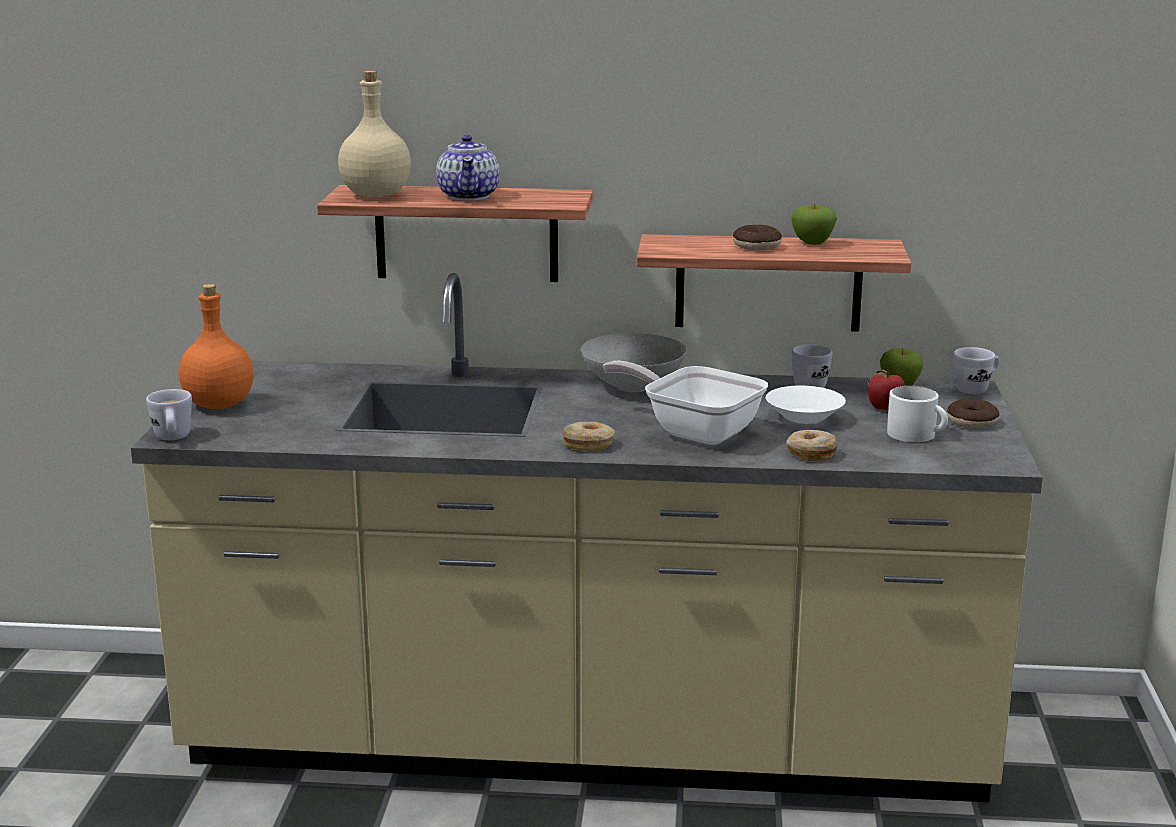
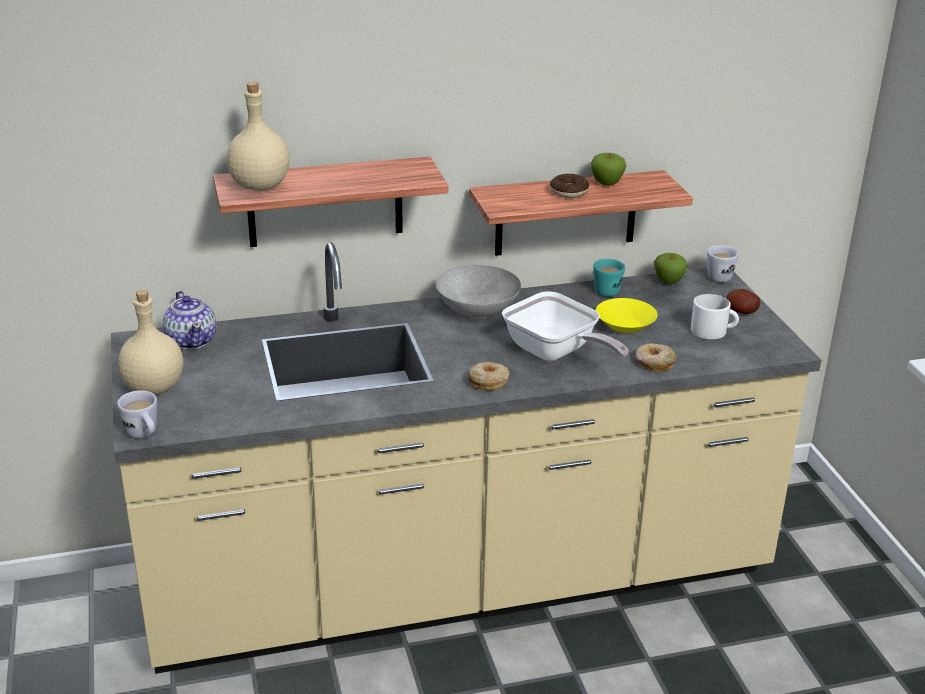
camera: 20 degrees left, 10 degrees up
orange bottle [179,284,254,409] -> beige bottle [118,290,183,395]
teapot [436,135,500,201] -> teapot moved to [163,291,216,350]
frying pan [603,361,768,445] -> frying pan turned 150 degrees counterclockwise [502,291,629,361]
white bowl [766,386,846,424] -> yellow bowl [596,298,657,333]
white mug [791,344,832,388] -> turquoise mug [593,259,625,297]
apple [868,370,905,410] -> none
donut [947,399,1000,428] -> potato [726,289,760,314]

